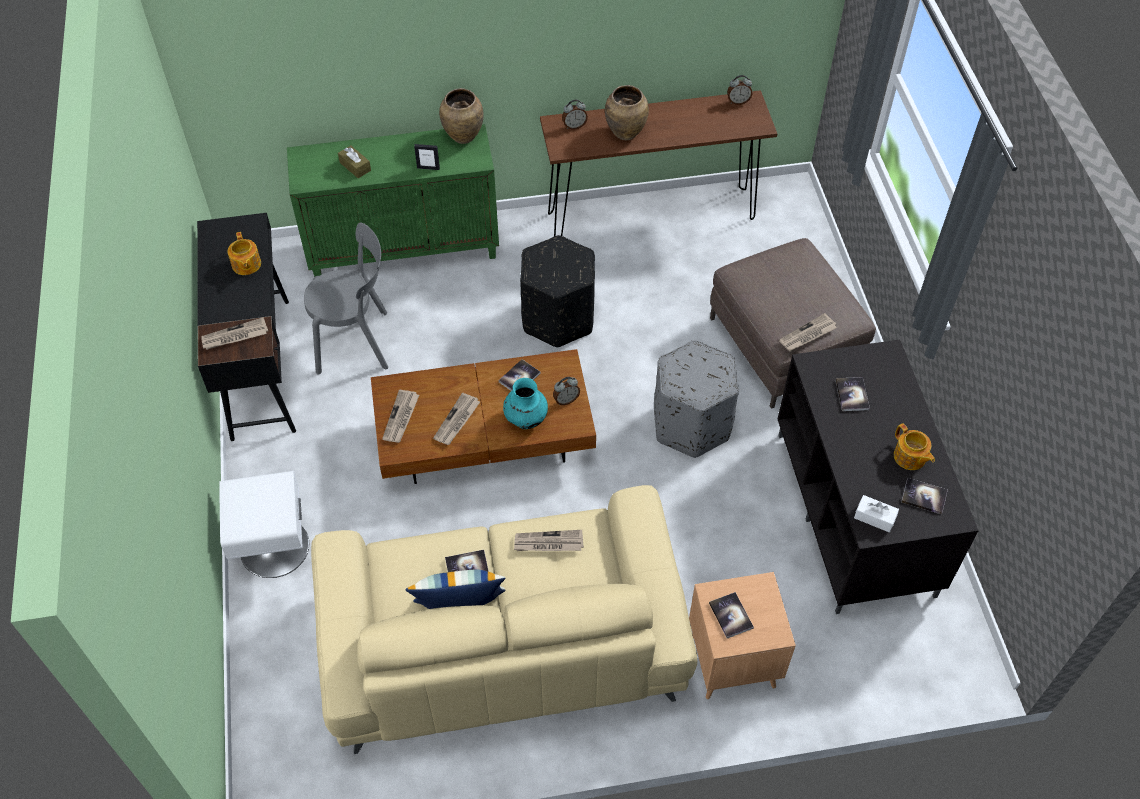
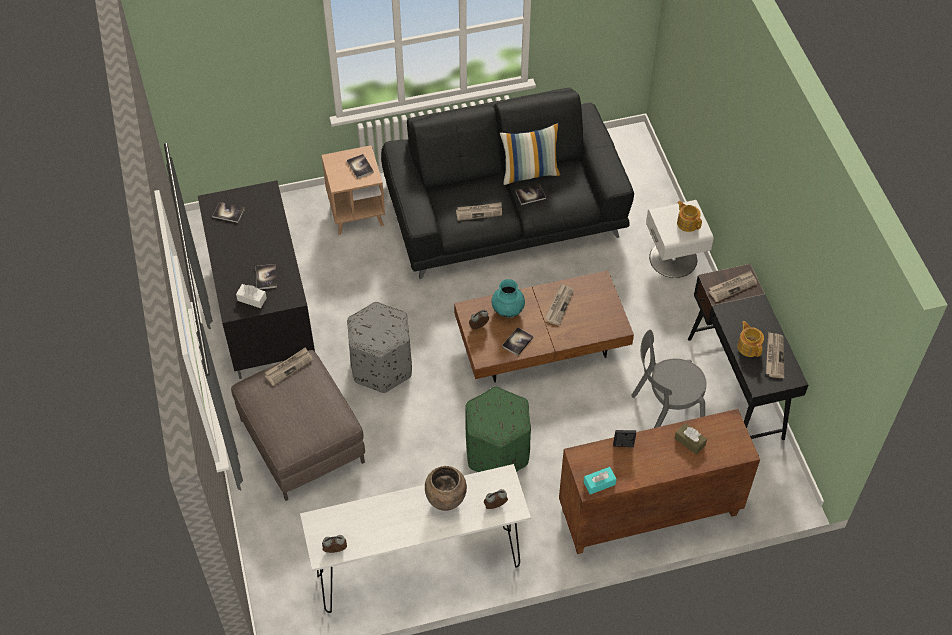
camera: 175 degrees right, 0 degrees up
green cabinet [287,124,499,277] -> brown cabinet [559,409,760,554]
beige sofa [311,485,697,754] -> black sofa [381,88,634,279]
newspaper [382,390,419,443] -> newspaper moved to [766,332,784,378]
brown vase [439,88,484,144] -> turquoise tissue box [583,467,617,495]
black ottoman [520,235,595,348] -> green ottoman [465,387,531,472]
brown console table [540,90,777,236] -> white console table [300,464,531,613]
white tissue box [854,495,899,532] -> white tissue box moved to [236,284,267,308]
teapot [894,423,935,470] -> teapot moved to [677,201,702,232]

